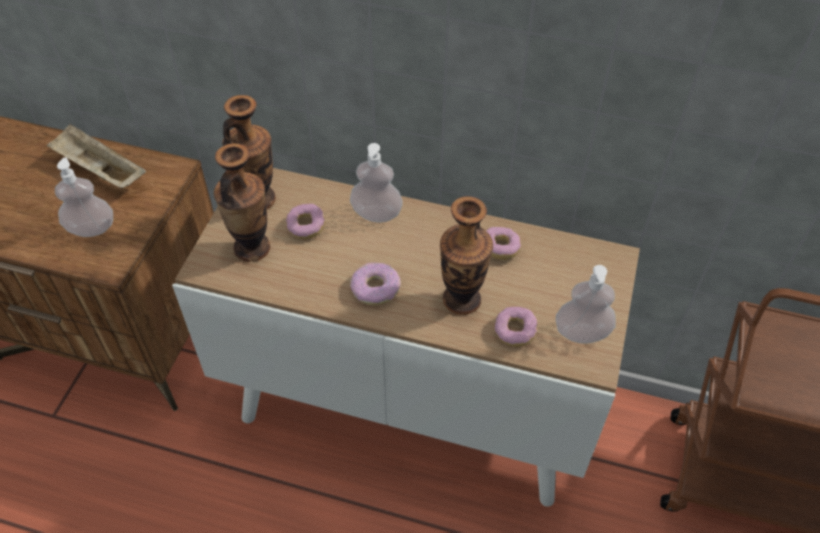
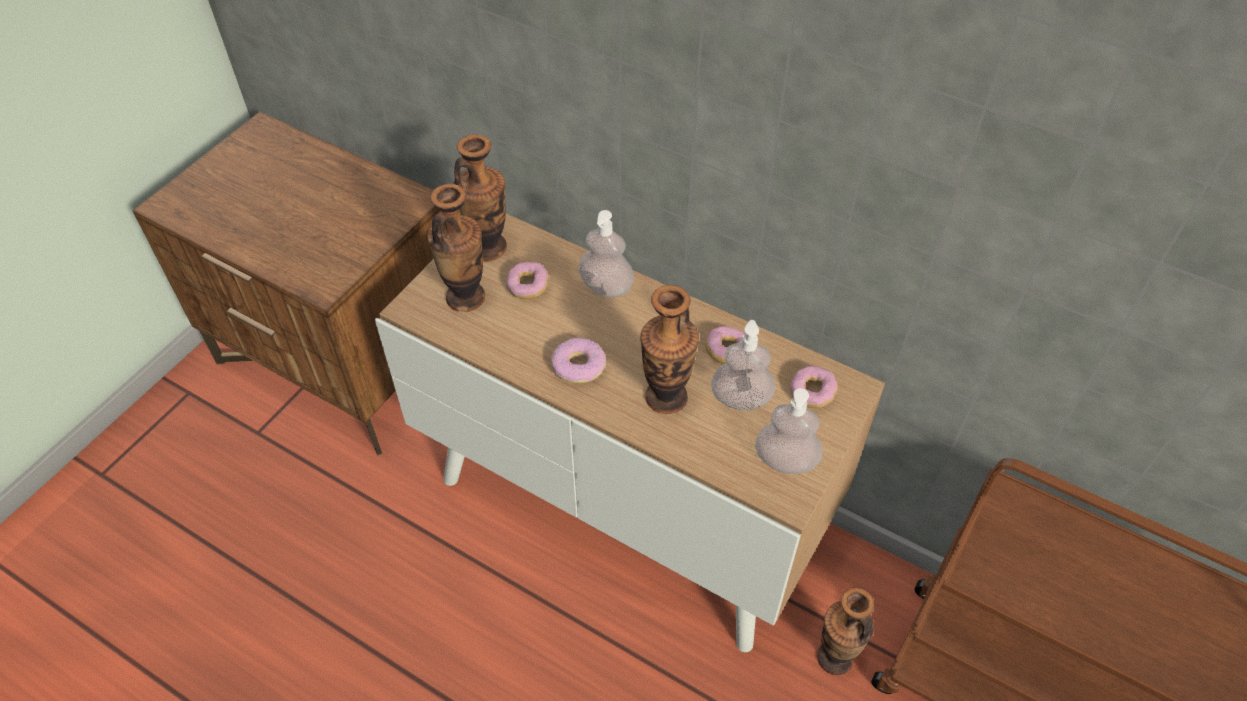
camera: 15 degrees right, 0 degrees up
beige tray [47,123,146,188] -> none
soap dispenser [55,157,113,237] -> soap dispenser moved to [711,320,775,410]
donut [494,307,538,347] -> donut moved to [790,366,838,408]
none -> vase [817,587,874,675]

